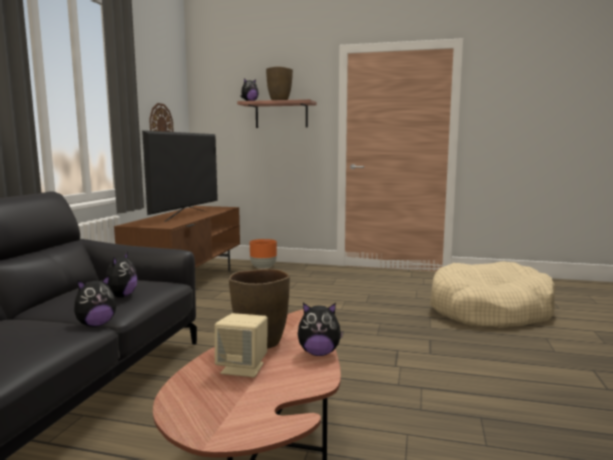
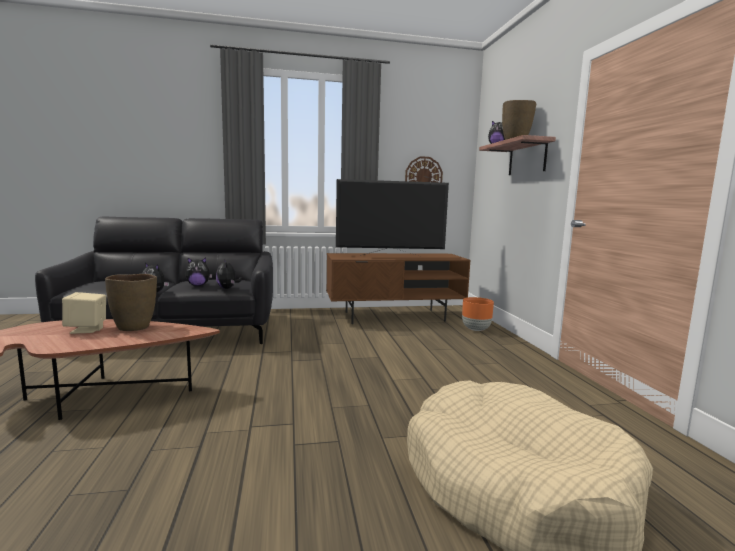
camera: 65 degrees right, 0 degrees up
plush toy [298,303,344,356] -> plush toy moved to [216,259,242,289]

